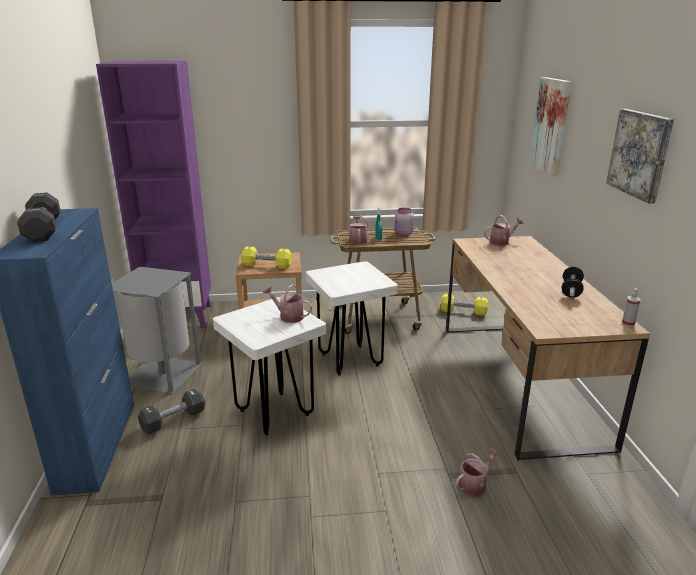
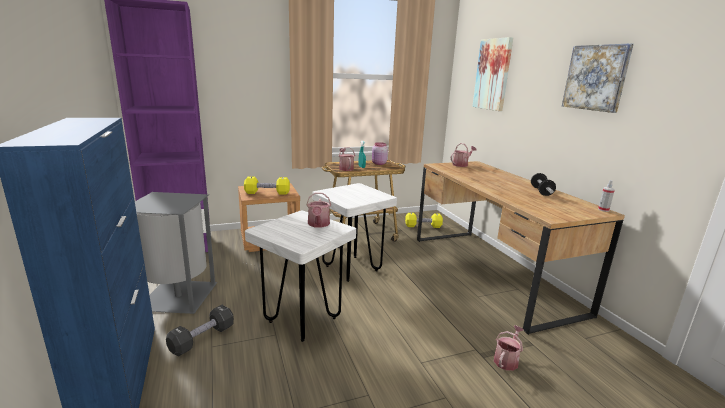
camera: 15 degrees left, 5 degrees down
black dumbbell [17,193,61,242] -> none
watering can [263,284,312,323] -> watering can turned 105 degrees counterclockwise [306,192,331,228]

